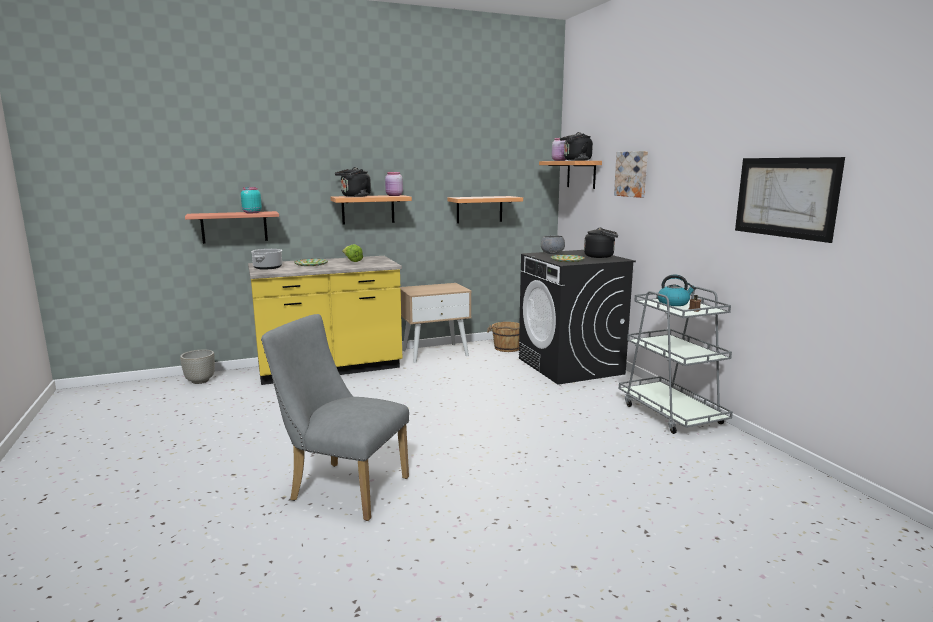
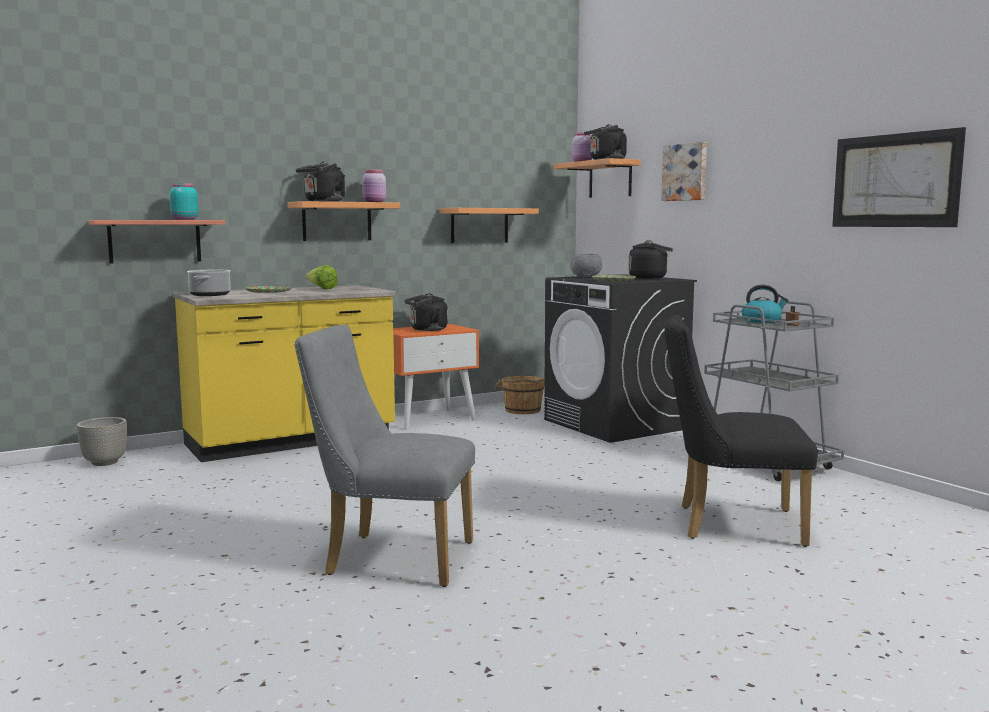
camera: 10 degrees left, 5 degrees down
beige nightstand [400,283,472,363] -> orange nightstand [393,324,479,430]
none -> black kettle [405,293,448,331]
none -> black chair [664,315,818,547]

